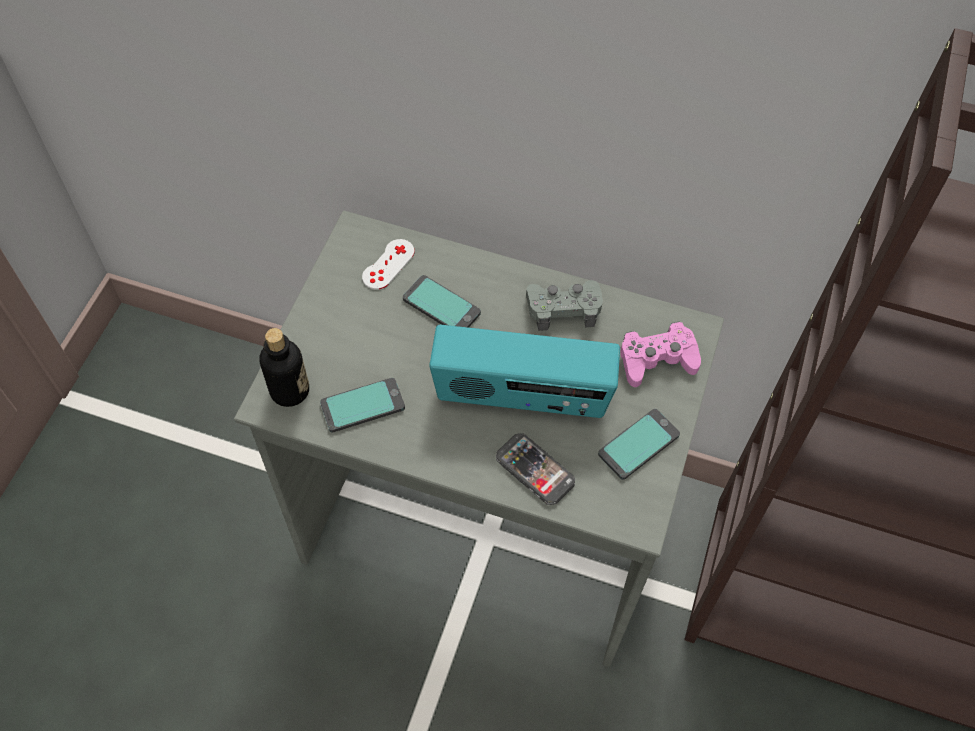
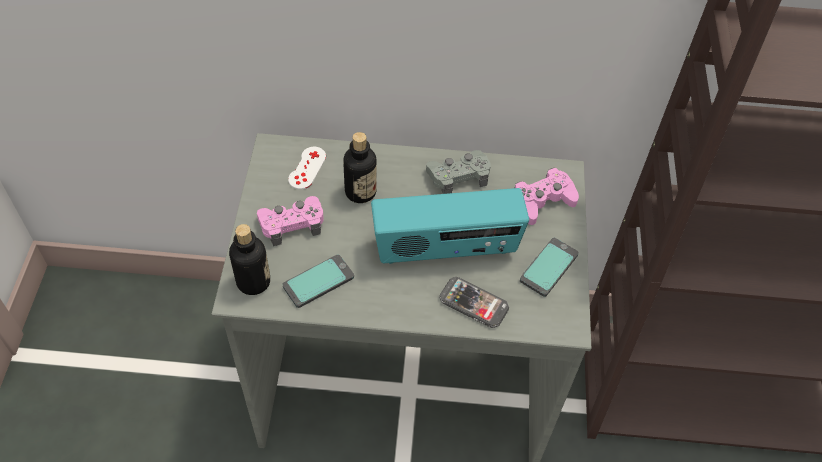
camera: 15 degrees left, 5 degrees down
phone [403,275,481,328] -> bottle [343,132,377,203]
none -> pink game controller [257,196,324,246]

